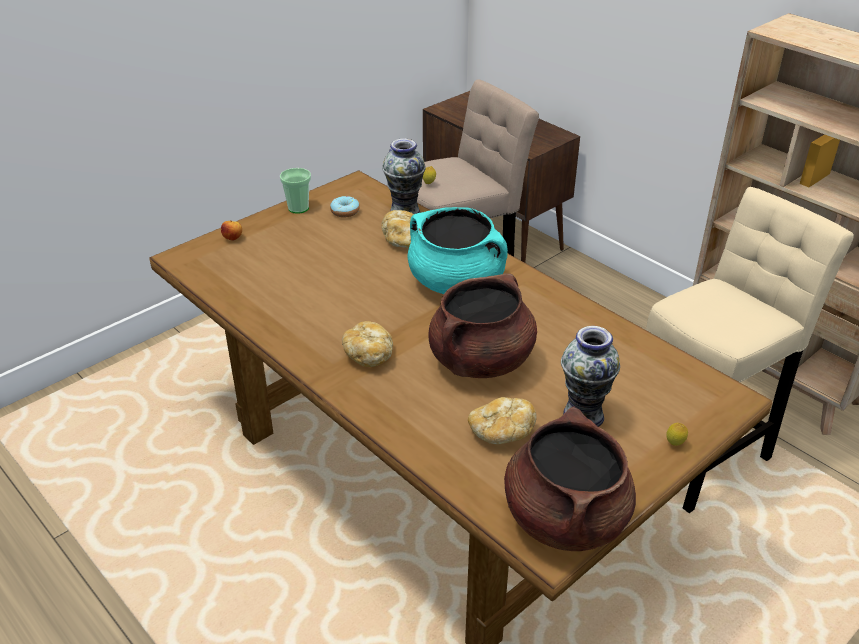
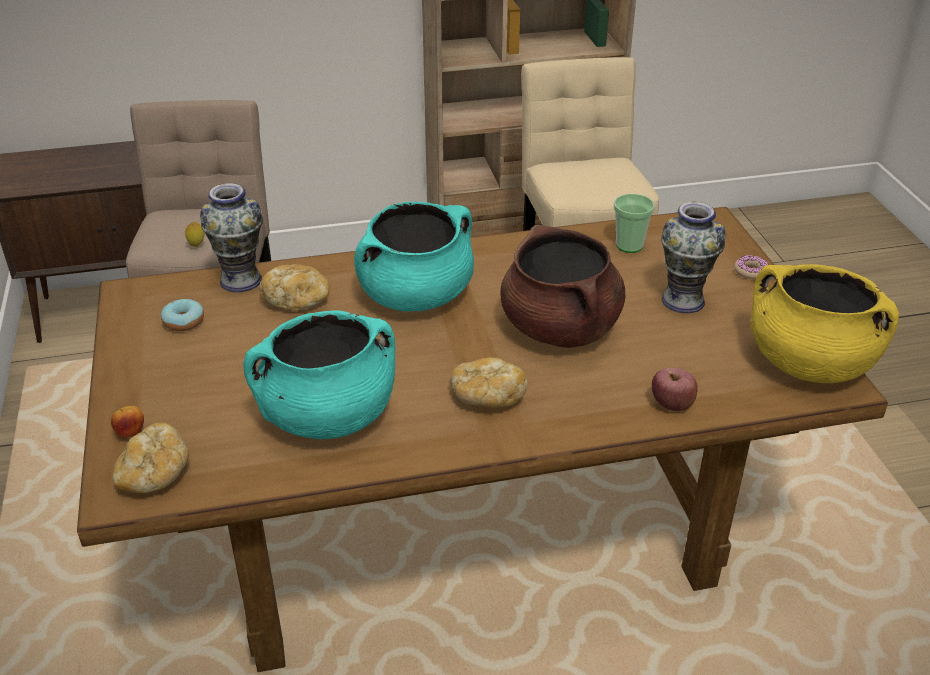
camera: 60 degrees left, 0 degrees up
cup [280,168,311,214] -> cup moved to [614,194,655,253]
bread [468,397,537,444] -> bread moved to [112,422,189,493]
brown cooking pot [504,407,636,551] -> yellow cooking pot [750,264,899,383]
lemon [666,423,688,446] -> donut [734,255,768,279]
none -> turquoise cooking pot [243,310,395,439]
none -> apple [652,368,698,411]

